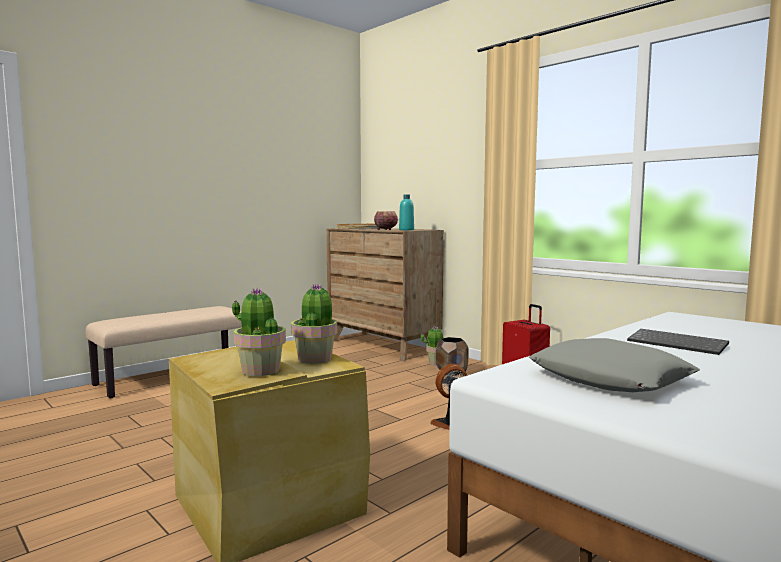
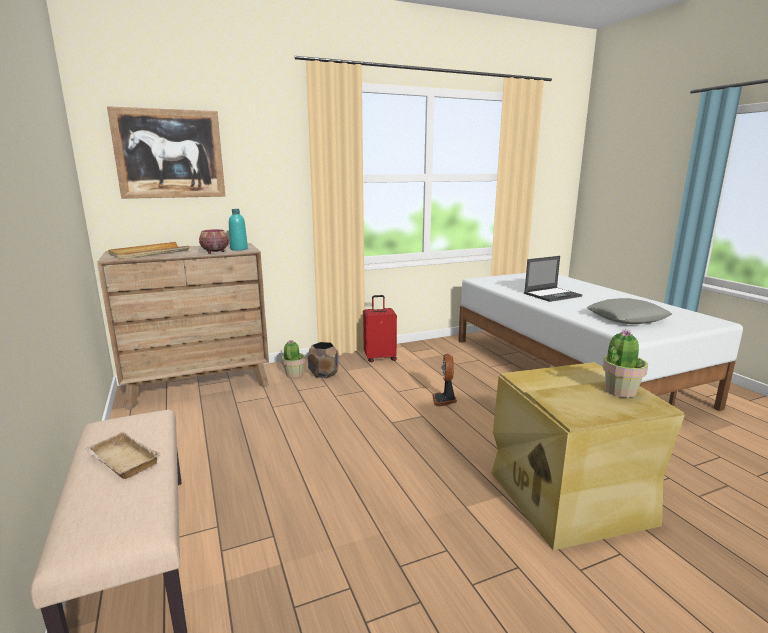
camera: 70 degrees left, 10 degrees up
potted plant [291,284,337,364] -> none
keyboard [627,329,729,355] -> laptop [524,256,582,302]
none -> beige tray [85,432,161,479]
none -> picture [107,106,226,199]

